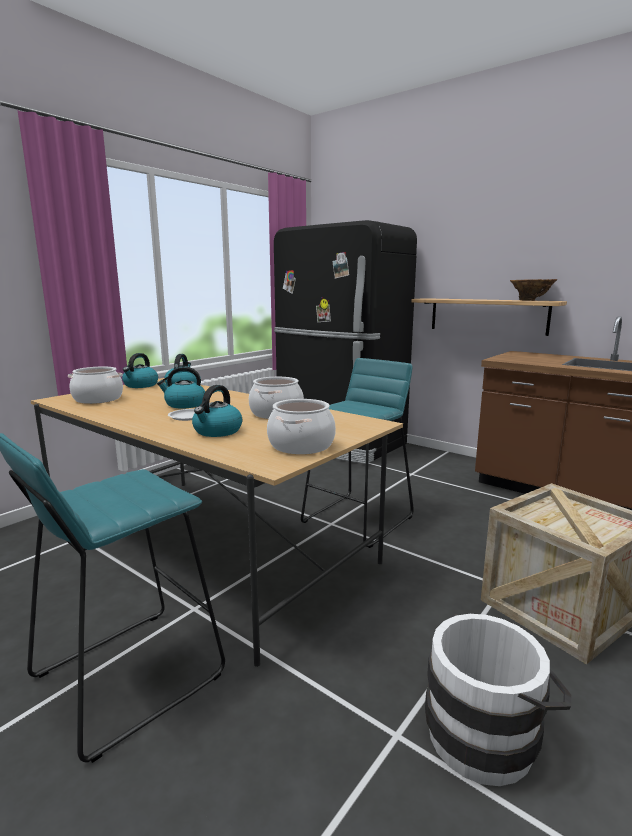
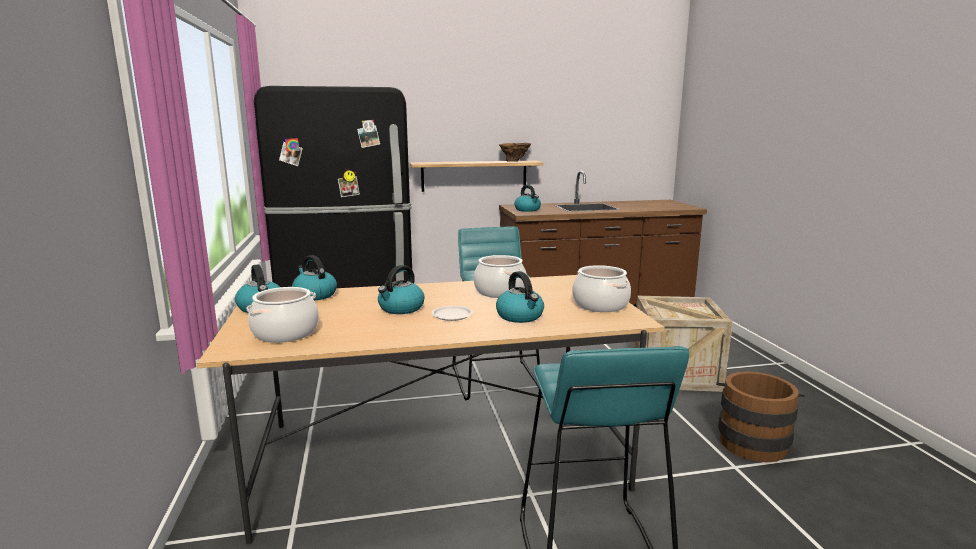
camera: 50 degrees left, 0 degrees up
white bucket [425,614,571,786] -> brown bucket [716,371,805,462]
none -> kettle [514,185,541,212]

